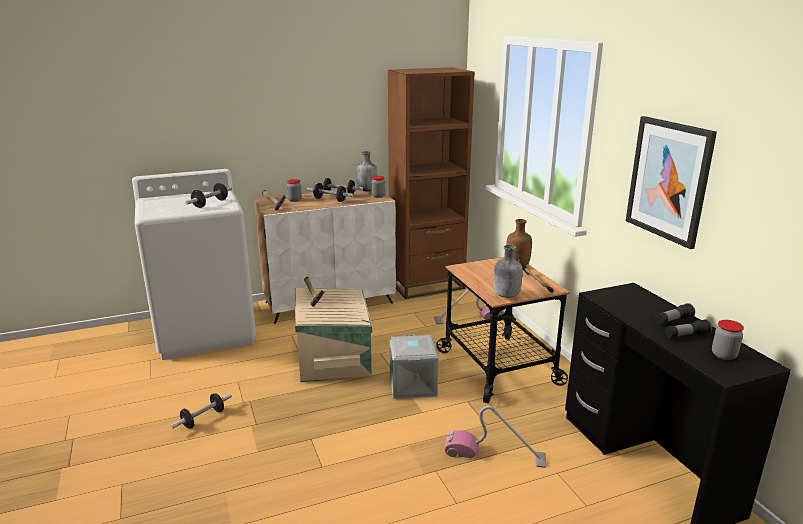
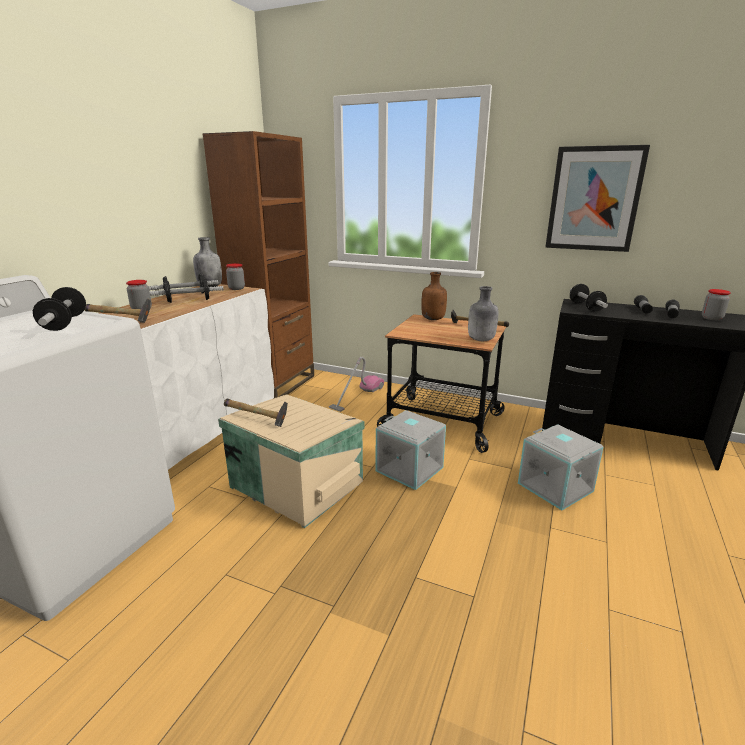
camera: 45 degrees left, 0 degrees up
dumbbell [170,393,232,429] -> dumbbell moved to [570,284,608,312]
vacuum cleaner [445,405,546,468] -> grey storage box [518,424,604,510]

